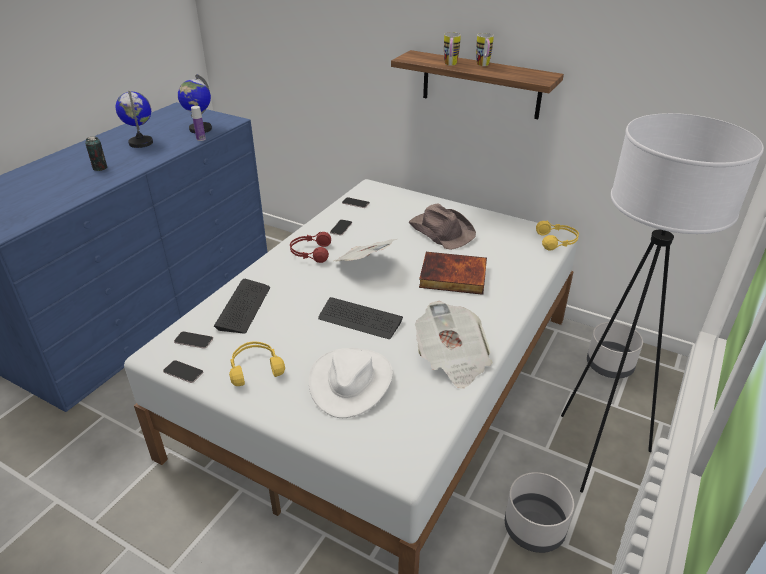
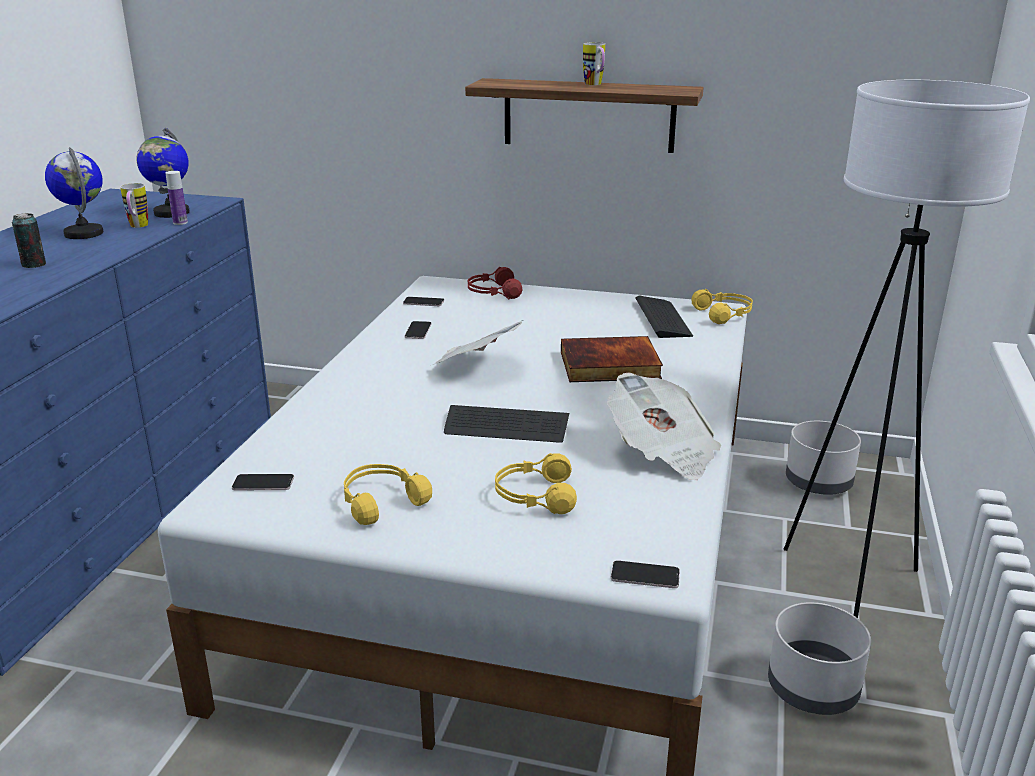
camera: 15 degrees left, 10 degrees down
phone [163,360,203,383] -> phone moved to [611,560,680,588]
keyboard [214,279,270,334] -> keyboard moved to [635,296,693,338]
red headphones [290,232,331,263] -> red headphones moved to [468,267,523,299]
white hat [309,348,393,418] -> yellow headphones [495,453,577,514]
brown hat [409,204,476,250] -> none
mug [444,32,461,66] -> mug moved to [120,183,148,228]

